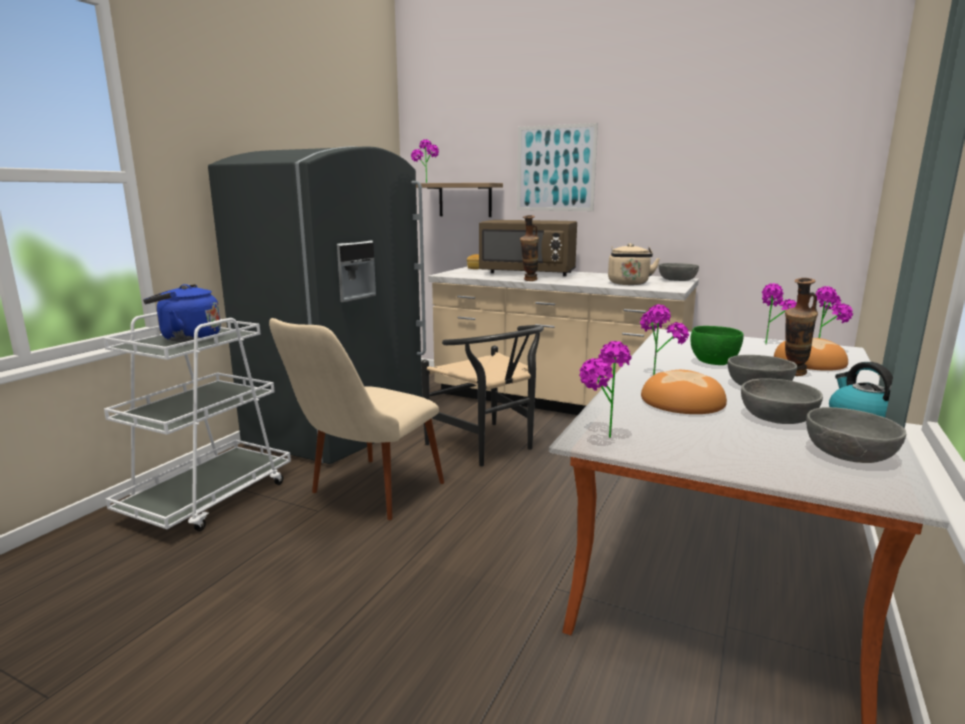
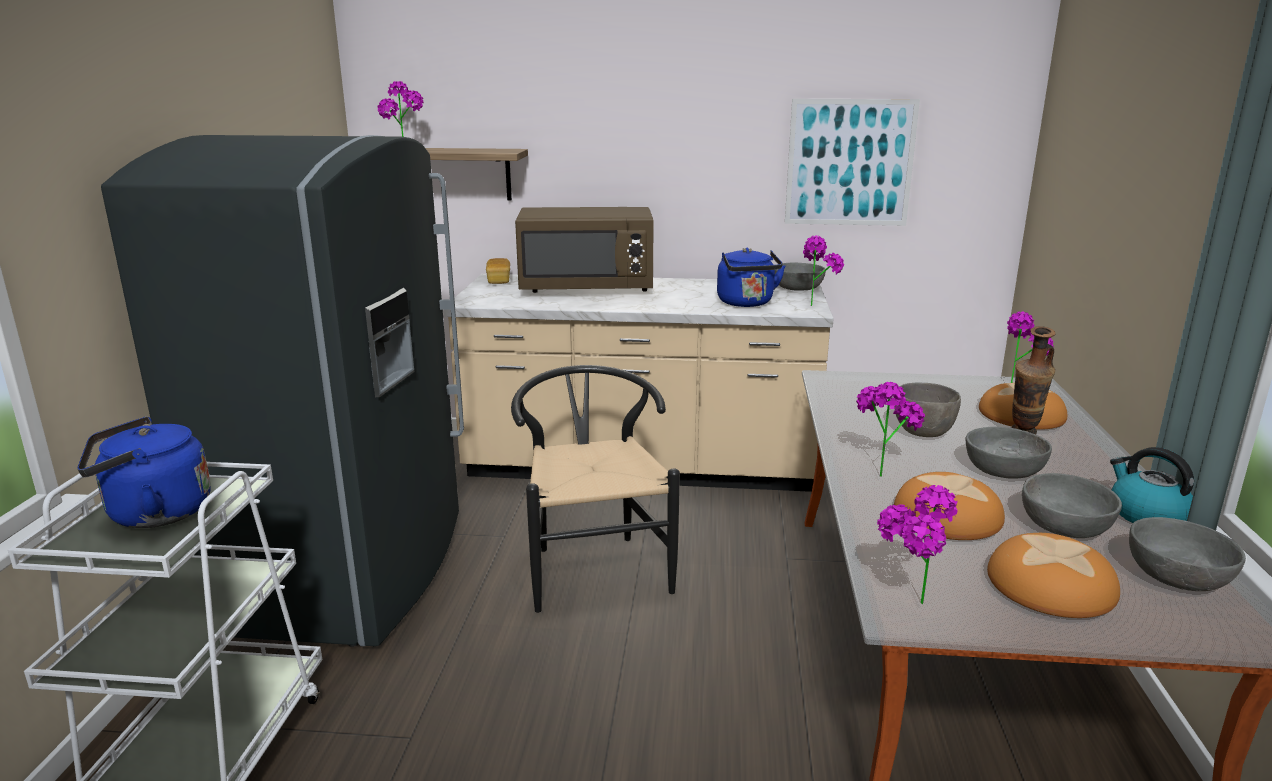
camera: 20 degrees left, 5 degrees up
beige chair [269,318,444,520] -> none
black chair [421,325,544,467] -> black chair turned 135 degrees counterclockwise [511,365,680,613]
picture [517,123,598,211] -> picture moved to [785,99,920,226]
vase [520,215,539,281] -> none
beige kettle [608,243,660,285] -> blue kettle [717,248,785,307]
green bowl [690,326,744,365] -> grey bowl [894,383,961,437]
potted plant [762,283,797,344] -> potted plant moved to [803,236,844,306]
none -> bread [987,533,1120,618]

